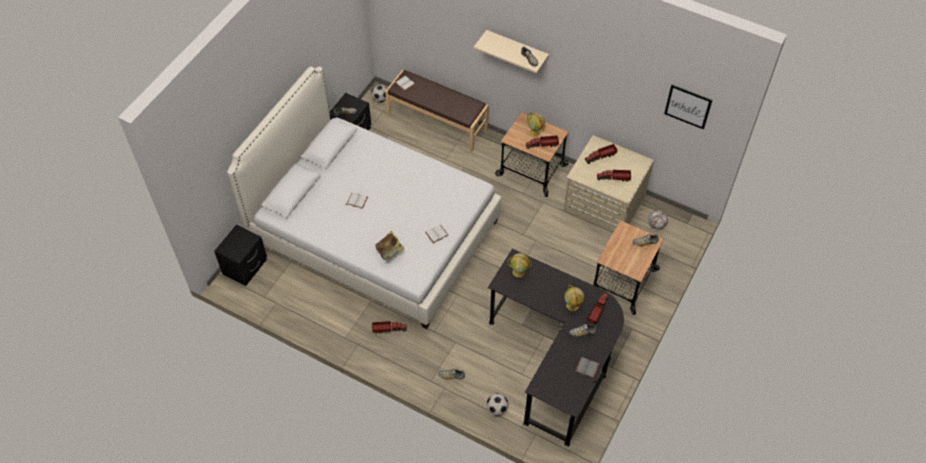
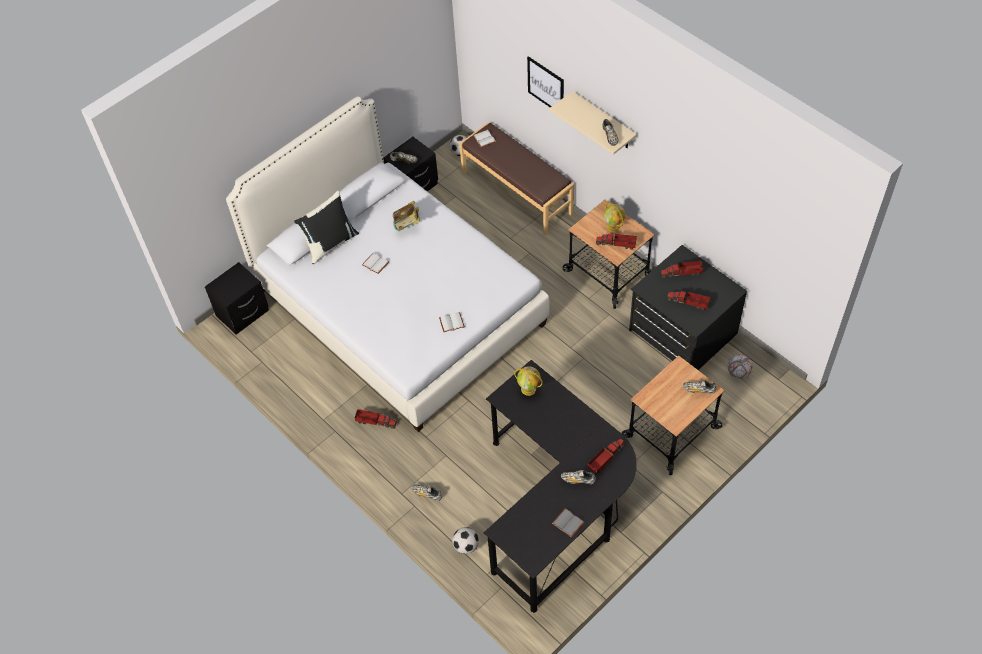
camera: 20 degrees right, 0 degrees up
book [375,231,404,261] -> book moved to [393,201,420,231]
beige dresser [563,135,654,231] -> black dresser [629,245,747,370]
globe [564,285,584,311] -> none
picture [664,85,713,130] -> picture moved to [527,56,564,107]
none -> black pillow [294,191,359,264]

